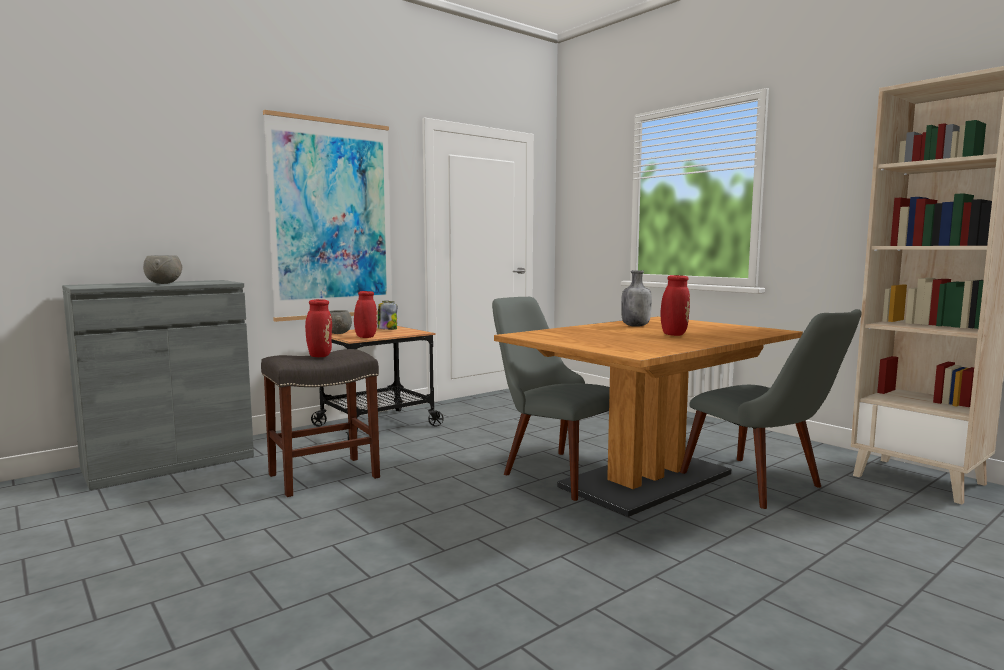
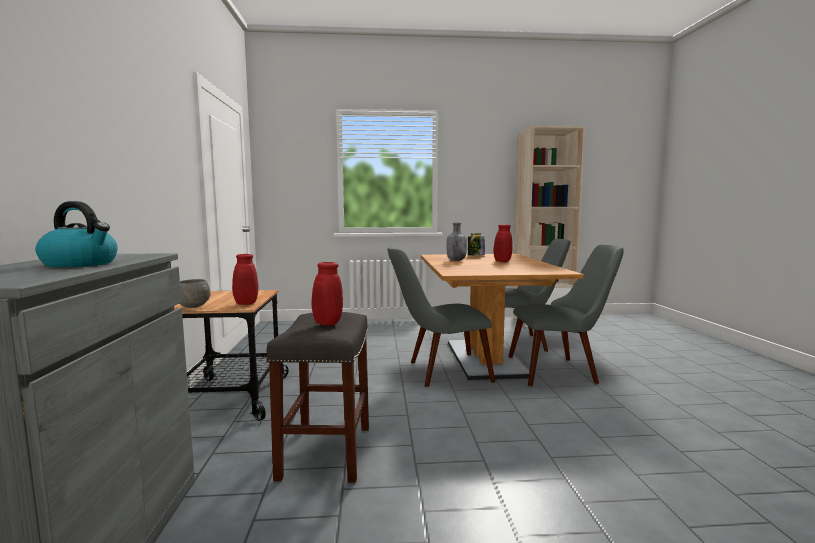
camera: 55 degrees left, 0 degrees up
grey bowl [143,255,182,284] -> kettle [35,201,118,267]
picture [263,110,392,322] -> none
jar [377,301,398,330] -> jar moved to [468,233,485,256]
none -> grey chair [508,244,624,386]

